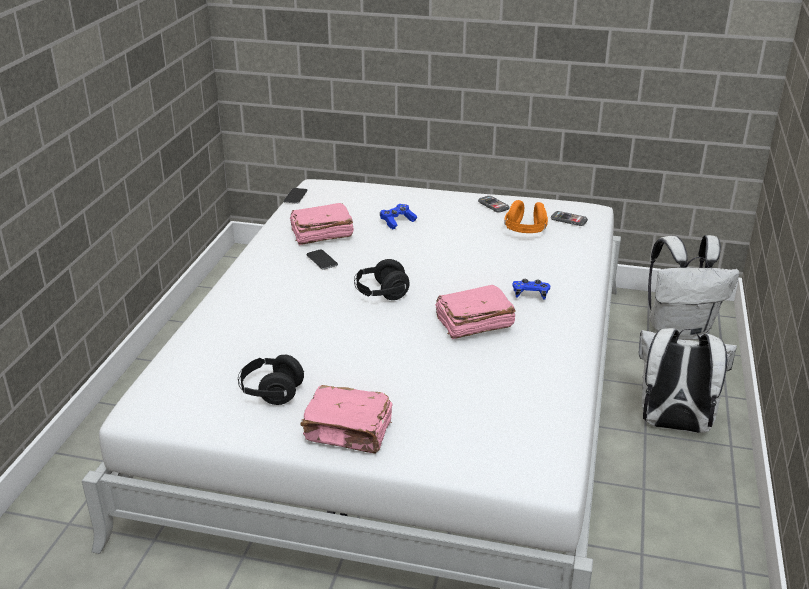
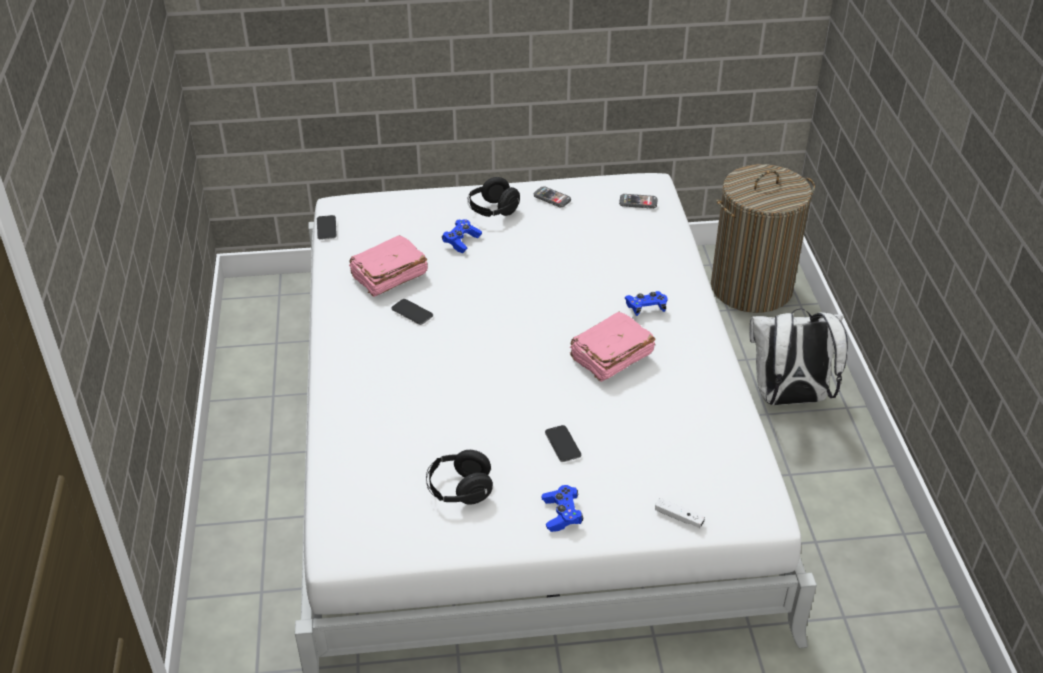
camera: 20 degrees left, 10 degrees up
pink book [300,385,393,453] -> blue game controller [542,485,584,532]
black headphones [354,259,410,300] -> black headphones moved to [468,177,520,217]
orange headphones [504,200,548,233] -> none
white backpack [648,235,739,340] -> laundry basket [711,164,815,313]
none -> phone [545,425,581,462]
none -> white game controller [655,498,705,528]

